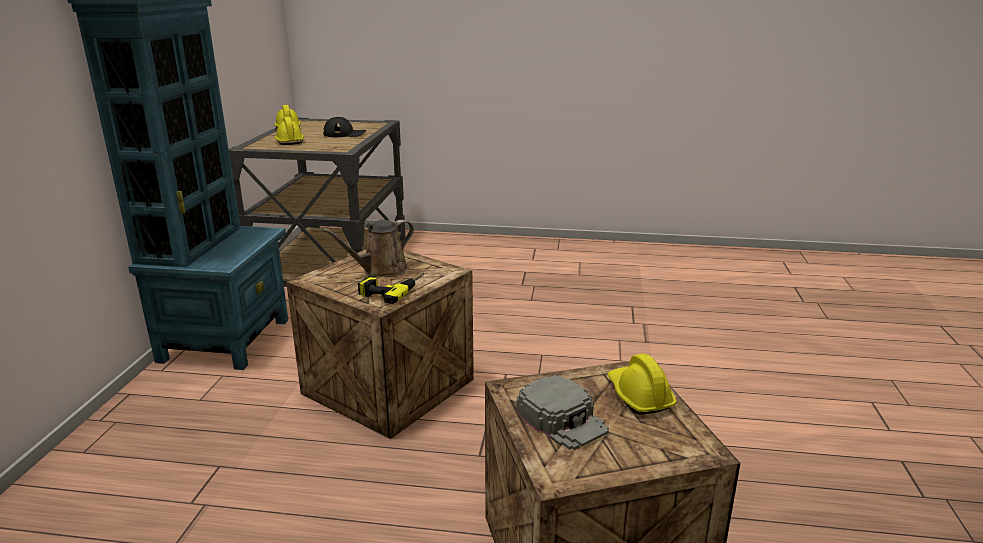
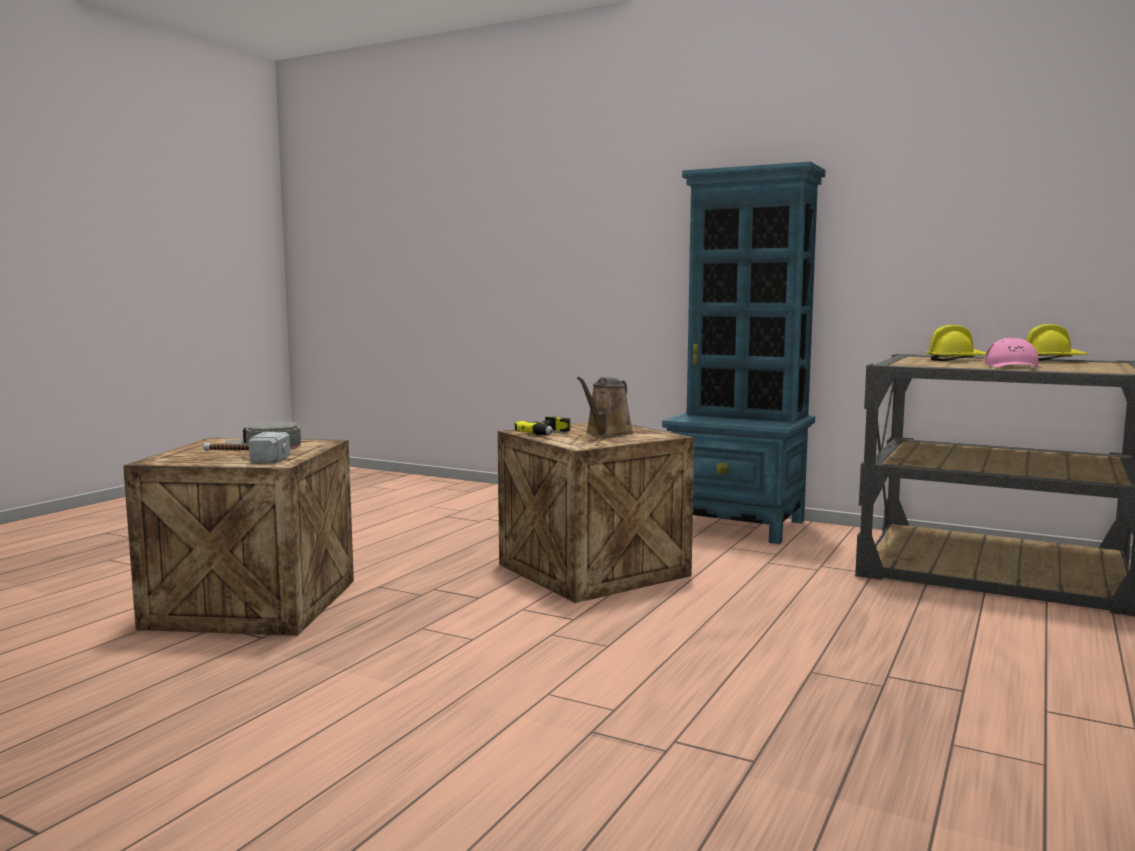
camera: 110 degrees right, 15 degrees down
brown watering can [322,220,414,277] -> brown watering can turned 135 degrees counterclockwise [577,377,634,437]
black cap [323,117,366,137] -> pink cap [984,337,1041,368]
yellow hard hat [608,354,677,414] -> hammer [203,432,290,463]

